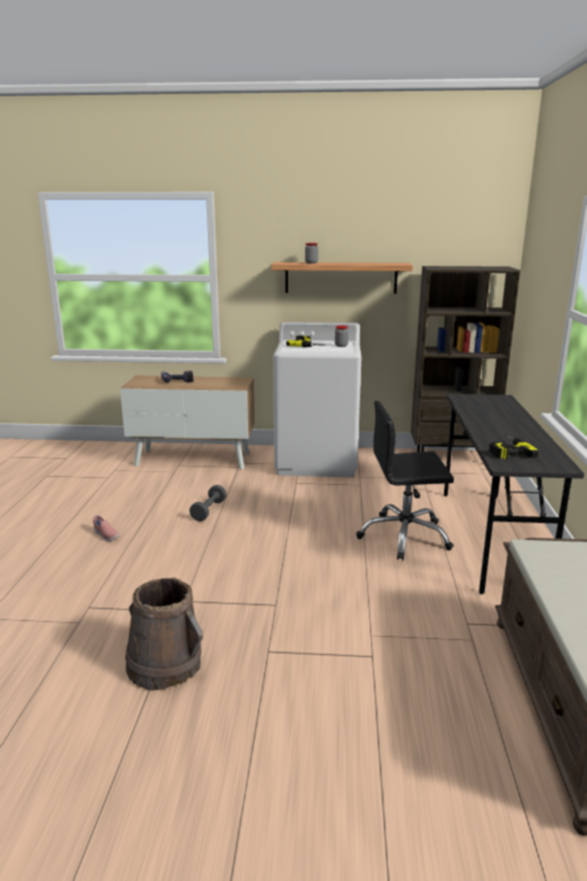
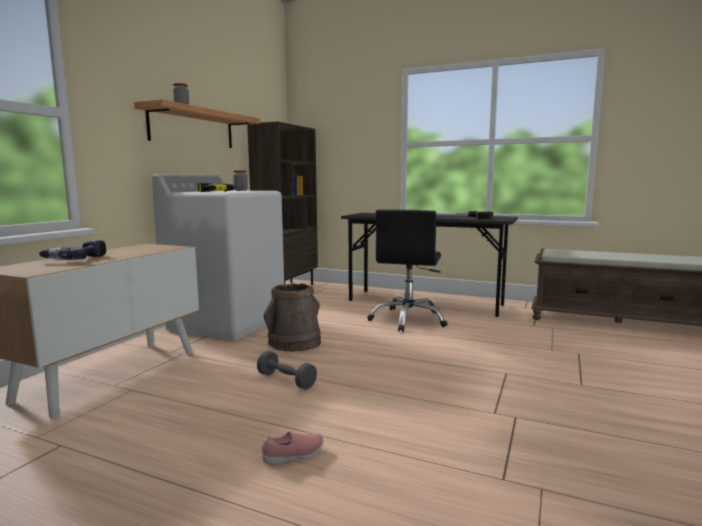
camera: 70 degrees left, 10 degrees down
brown bucket [125,578,203,691] -> brown bucket moved to [264,283,321,352]

